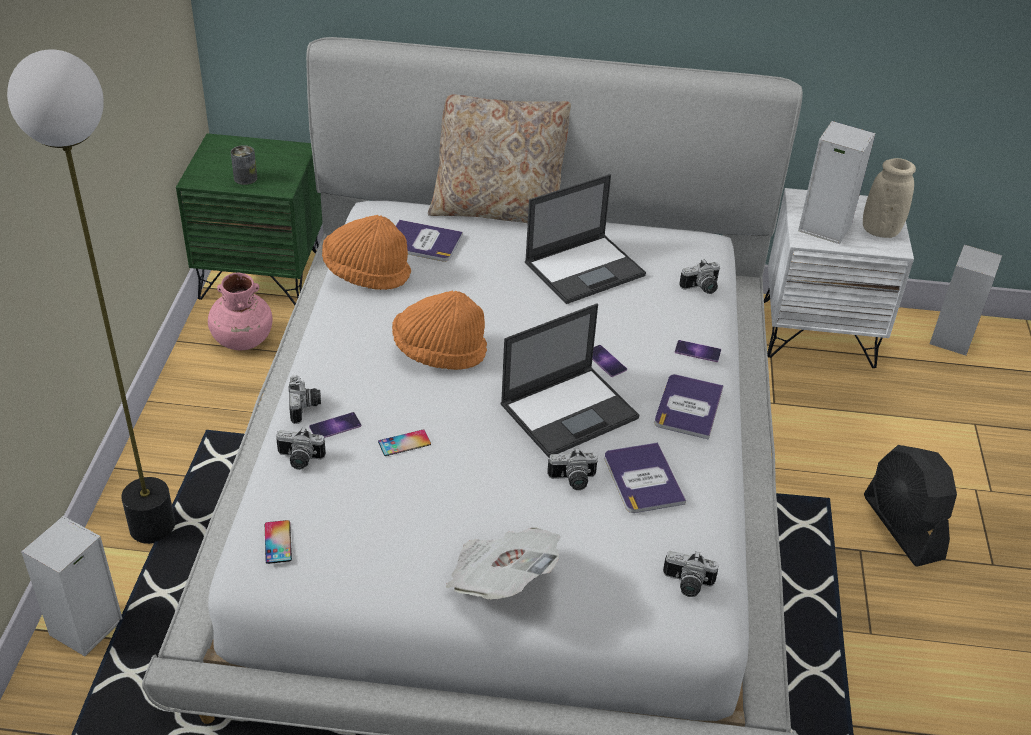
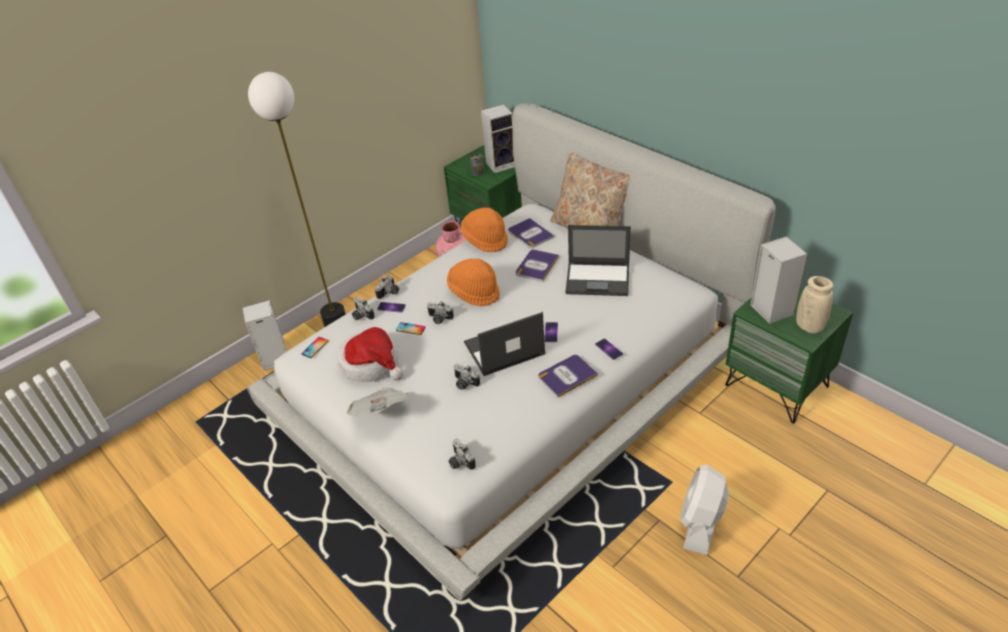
camera: 45 degrees right, 0 degrees up
laptop [500,303,639,458] -> laptop turned 150 degrees clockwise [464,312,546,376]
book [604,442,686,513] -> book moved to [516,249,559,282]
camera [679,259,720,294] -> camera moved to [427,302,454,324]
white nightstand [764,188,914,368] -> green nightstand [725,288,853,423]
black fan [864,445,957,567] -> white fan [681,465,729,555]
speaker [930,245,1002,355] -> speaker moved to [481,104,515,173]
none -> hat [337,327,403,382]

